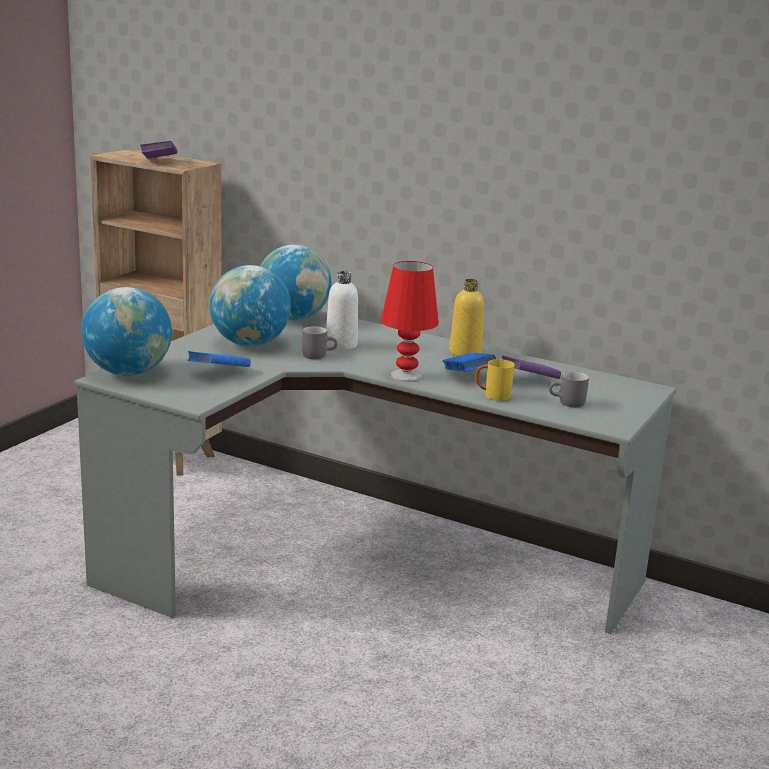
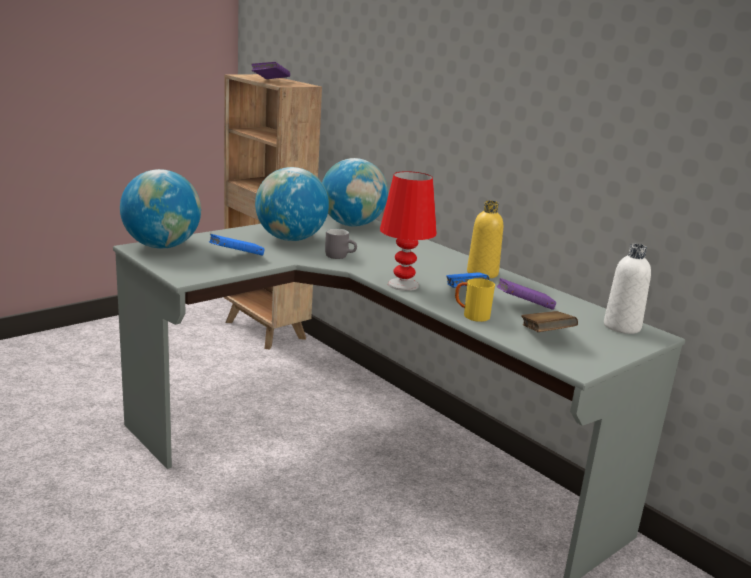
camera: 20 degrees right, 0 degrees up
white bottle [326,271,358,350] -> white bottle moved to [604,244,651,334]
grey mug [549,371,589,407] -> brown book [521,311,578,332]

